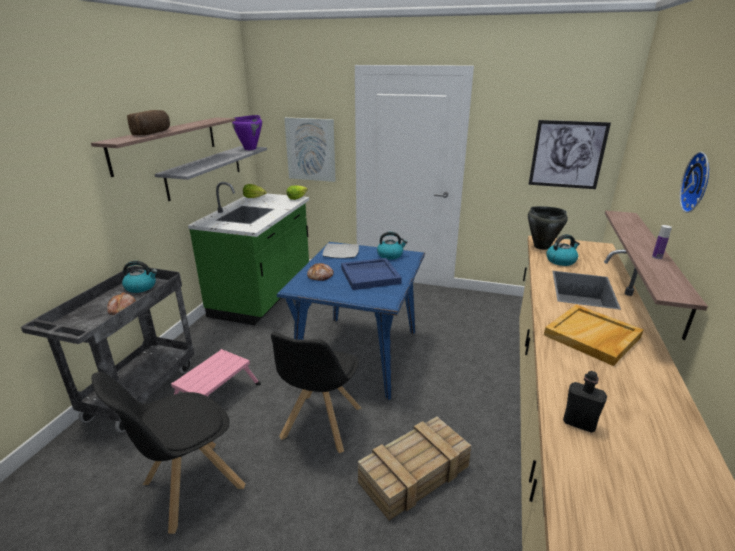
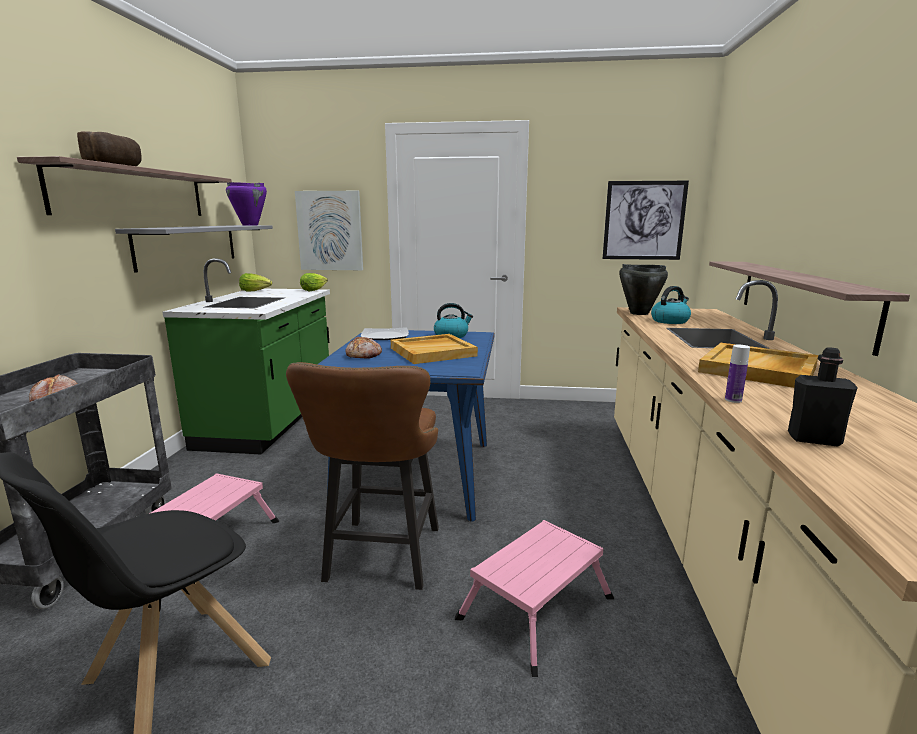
camera: 10 degrees left, 10 degrees down
kettle [122,261,158,293] -> none
black chair [271,332,362,453] -> brown stool [286,362,439,590]
blue tray [341,258,402,290] -> beige tray [391,334,478,364]
crate [358,416,472,521] -> pink step ladder [455,520,615,677]
bottle [652,225,672,259] -> bottle moved to [725,345,750,403]
wall clock [680,152,709,213] -> none

